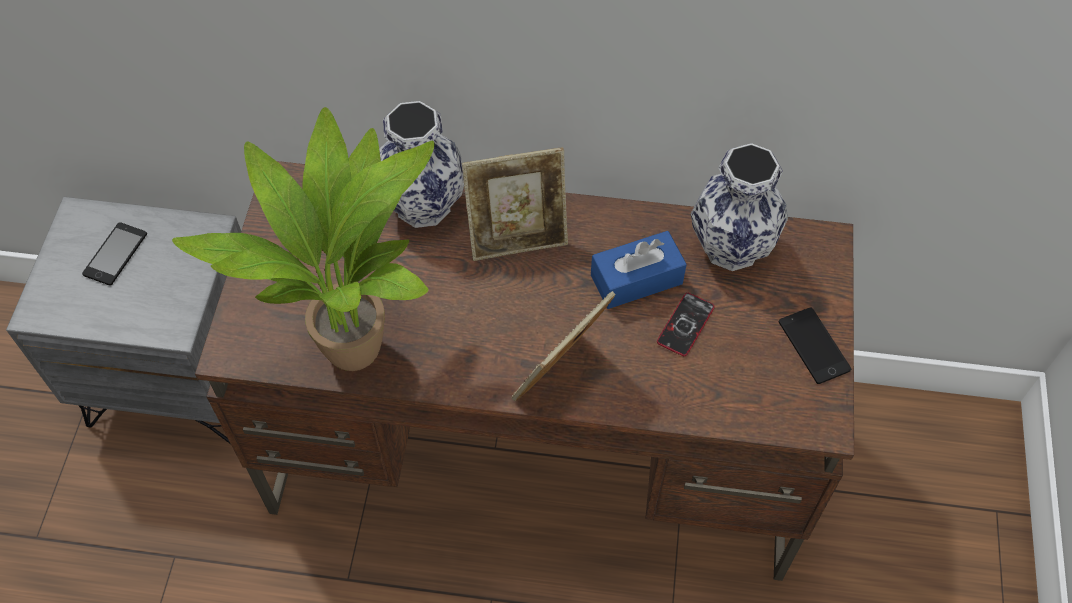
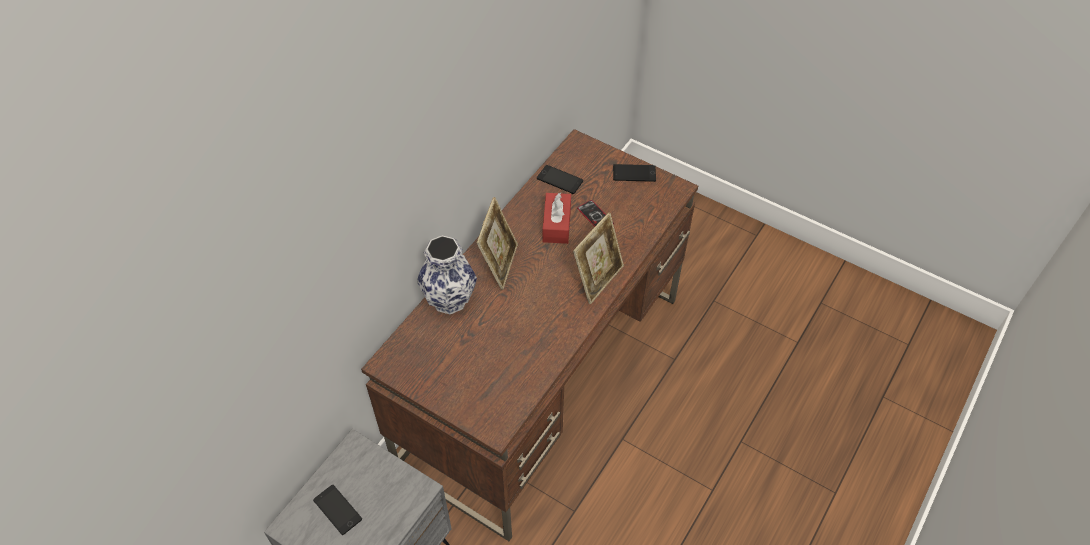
camera: 65 degrees left, 5 degrees down
potted plant [172,107,434,371] -> none
picture frame [512,291,616,401] -> picture frame turned 120 degrees counterclockwise [573,213,624,304]
blue tissue box [591,231,687,309] -> red tissue box [543,193,571,244]
vase [691,143,788,271] -> phone [537,165,583,194]

